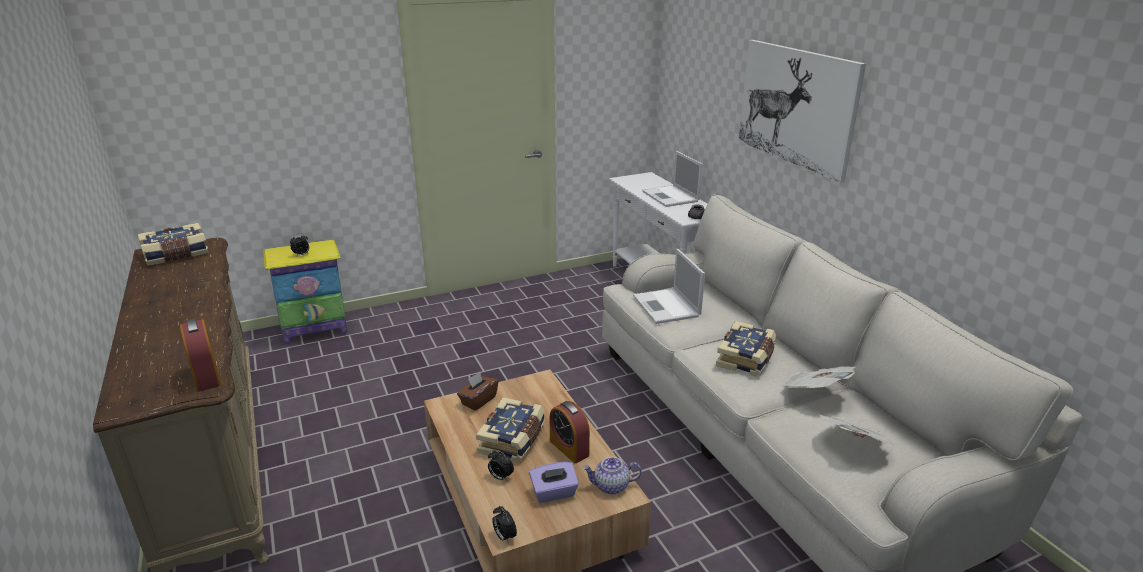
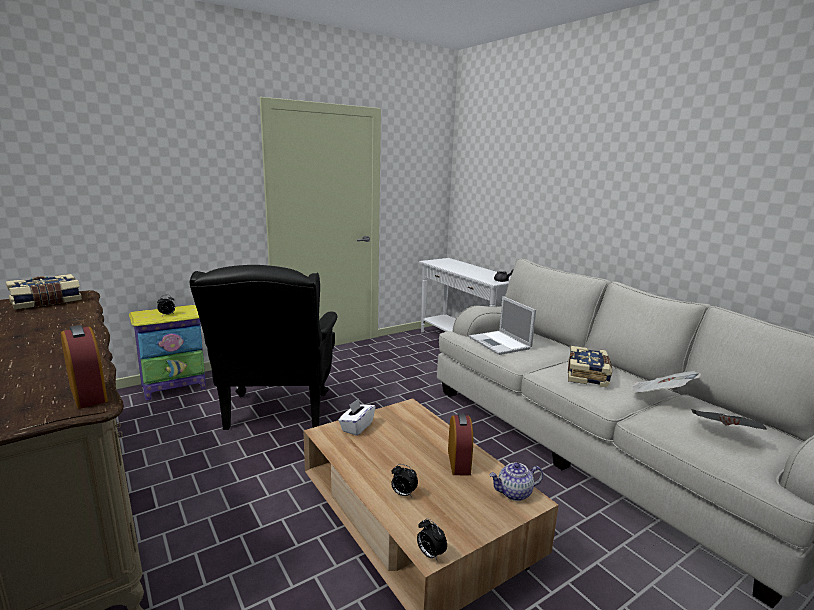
camera: 10 degrees left, 10 degrees down
brown tissue box [457,372,499,411] -> white tissue box [338,398,375,436]
book [476,397,545,463] -> none
purple tissue box [529,462,579,503] -> none
alarm clock [549,401,590,463] -> alarm clock turned 135 degrees counterclockwise [448,414,473,475]
laptop [642,151,703,207] -> none
picture [738,40,866,183] -> none
none -> black armchair [190,265,337,430]

